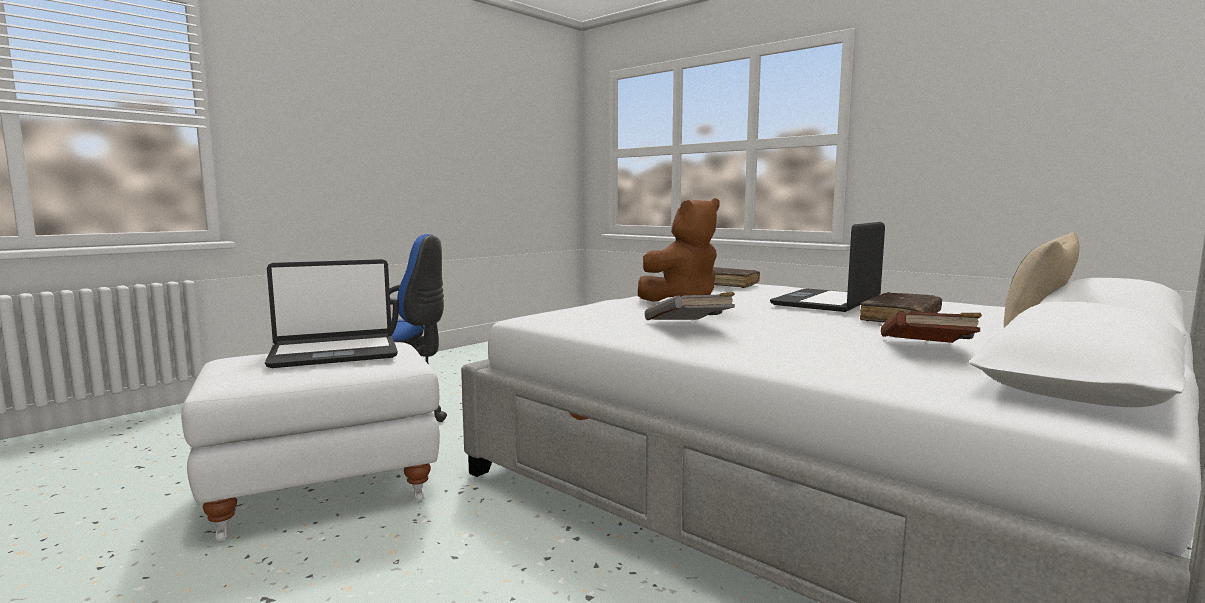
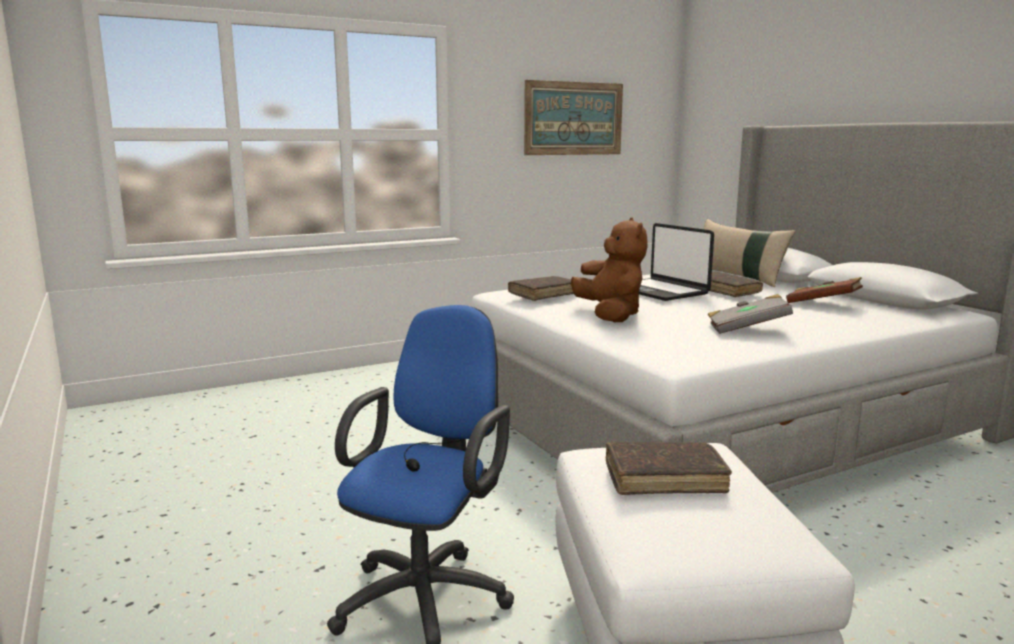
camera: 70 degrees left, 5 degrees up
laptop [265,259,398,368] -> brown book [606,442,732,495]
none -> picture [524,80,623,155]

